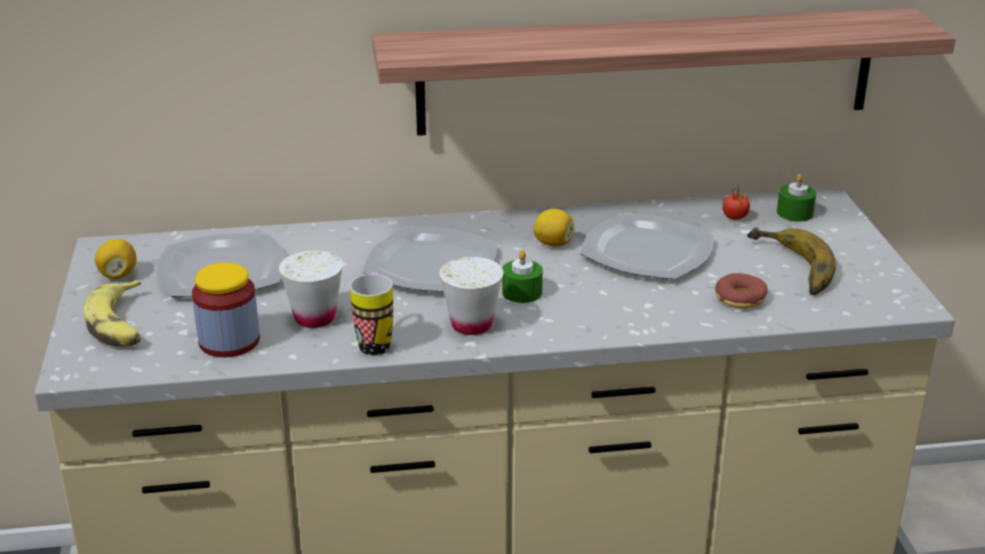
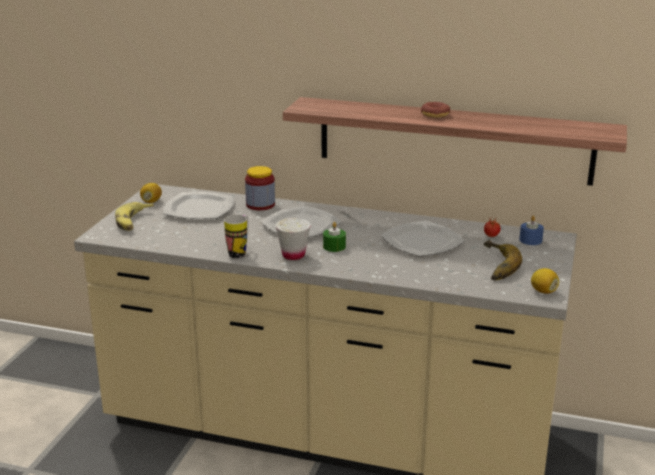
camera: 25 degrees right, 5 degrees down
jar [192,263,260,357] -> jar moved to [245,166,275,210]
white cup [279,250,343,328] -> none
lemon [534,209,575,246] -> lemon moved to [531,268,559,294]
donut [715,273,768,309] -> donut moved to [421,102,450,118]
green candle [777,174,816,222] -> blue candle [519,216,544,245]

